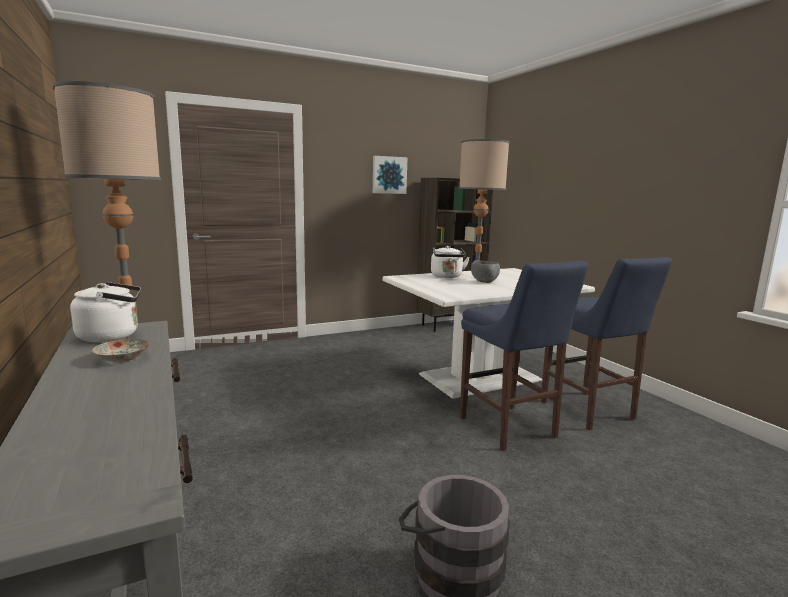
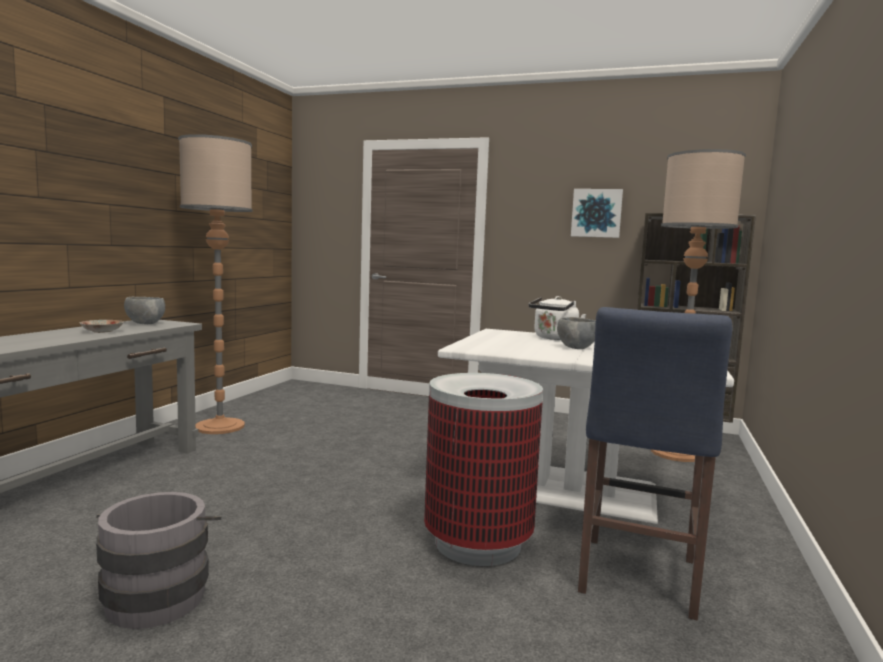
camera: 45 degrees right, 5 degrees down
white kettle [70,282,141,342] -> grey bowl [124,297,165,324]
blue stool [460,261,588,451] -> trash can [424,373,543,566]

